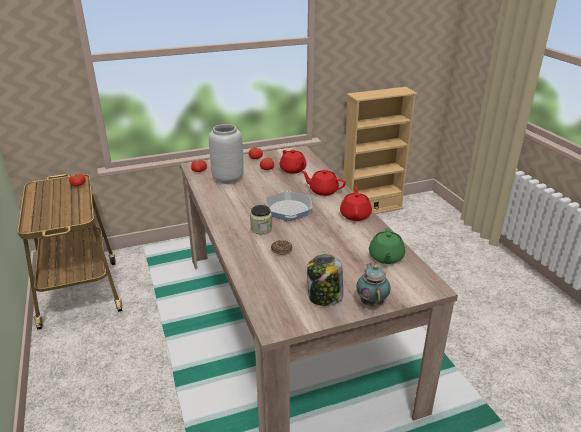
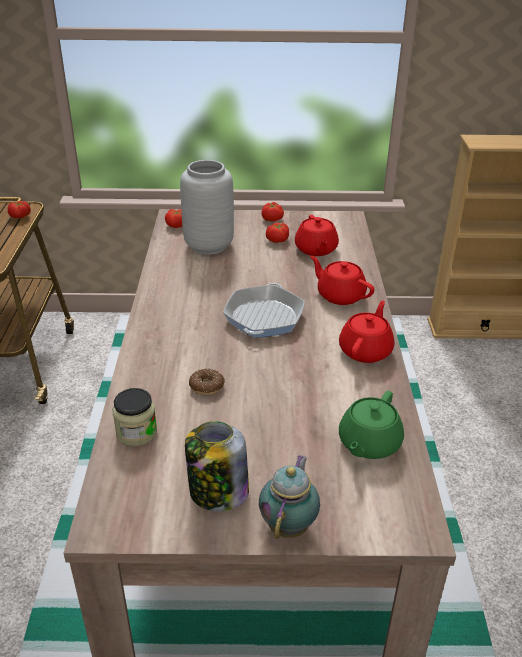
camera: 20 degrees right, 5 degrees up
jar [250,205,272,235] -> jar moved to [113,388,157,446]

